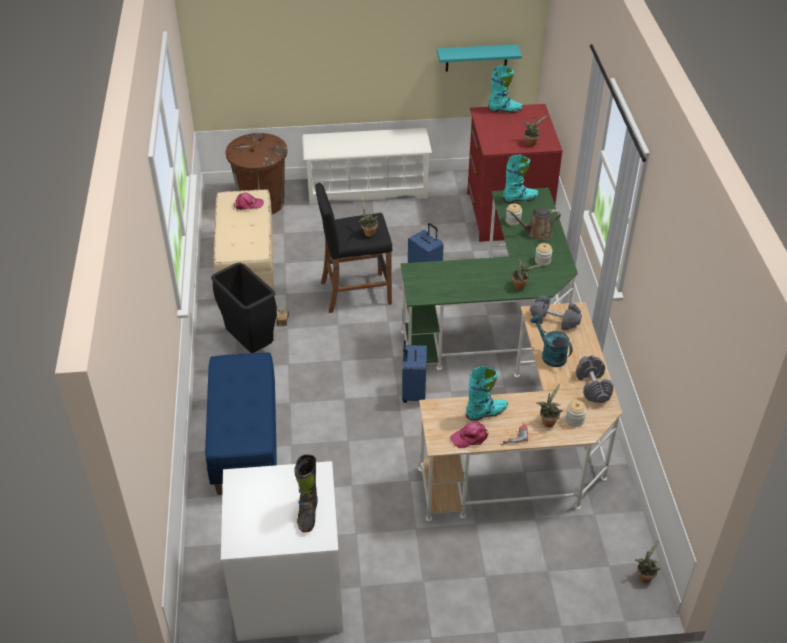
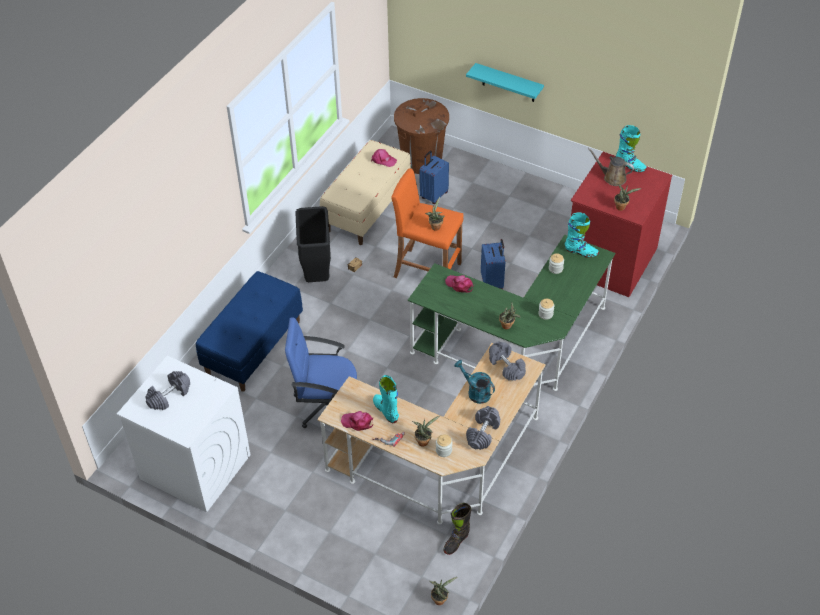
camera: 35 degrees right, 5 degrees up
black boot [294,454,318,533] -> black boot moved to [443,503,471,555]
white shoe rack [302,128,432,205] -> none
black stool [315,182,392,313] -> orange stool [391,168,463,278]
blue suitcase [402,340,427,403] -> blue suitcase moved to [420,151,449,204]
turquoise shelf [437,44,522,72] -> turquoise shelf moved to [466,63,544,102]
turquoise boot [466,366,508,421] -> turquoise boot turned 135 degrees counterclockwise [373,375,399,423]
brown watering can [507,207,561,240] -> brown watering can moved to [588,148,634,186]
turquoise watering can [530,315,573,367] -> turquoise watering can turned 45 degrees counterclockwise [454,360,495,404]
none -> grey dumbbell [145,371,190,410]
none -> blue office chair [285,317,357,428]
none -> pink cap [445,275,474,293]

